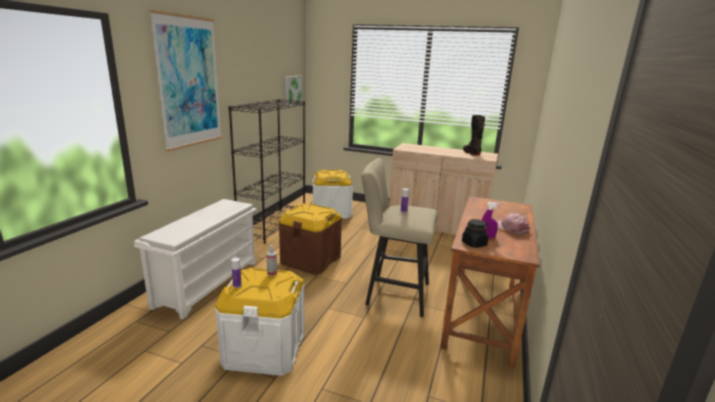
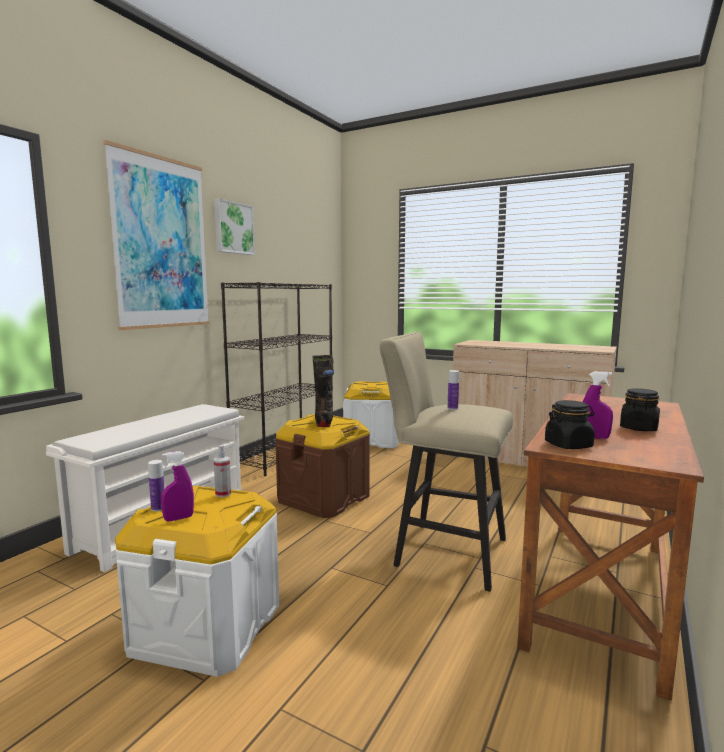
camera: 10 degrees right, 10 degrees down
picture [285,76,302,107] -> picture moved to [214,199,255,255]
black boot [463,115,485,156] -> black boot moved to [312,355,334,427]
pink cap [496,213,530,235] -> black jar [620,388,660,431]
none -> purple spray bottle [161,451,194,521]

